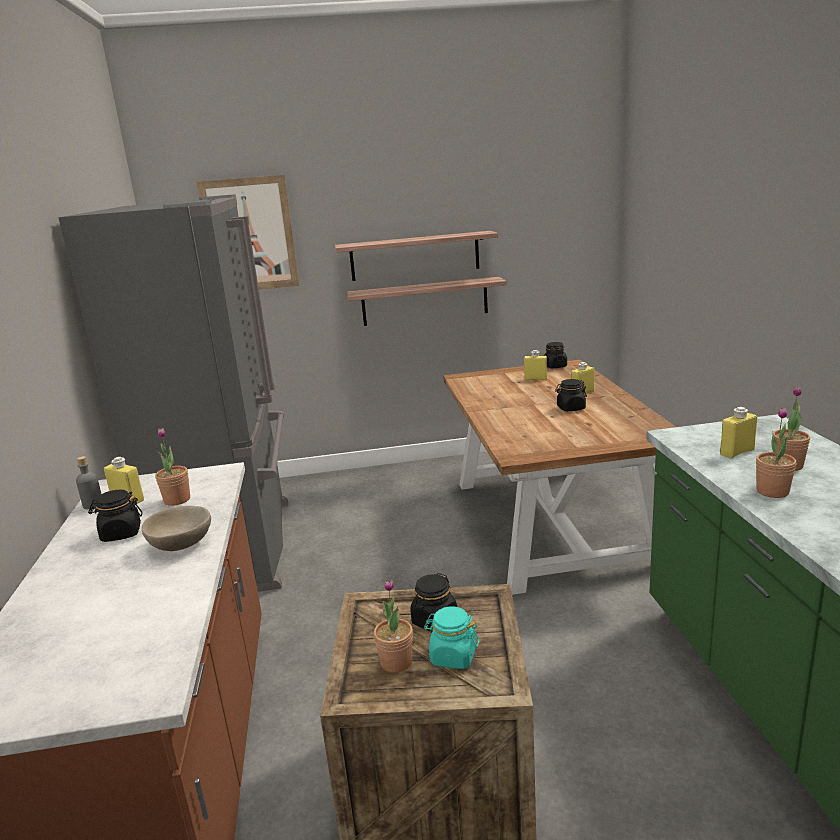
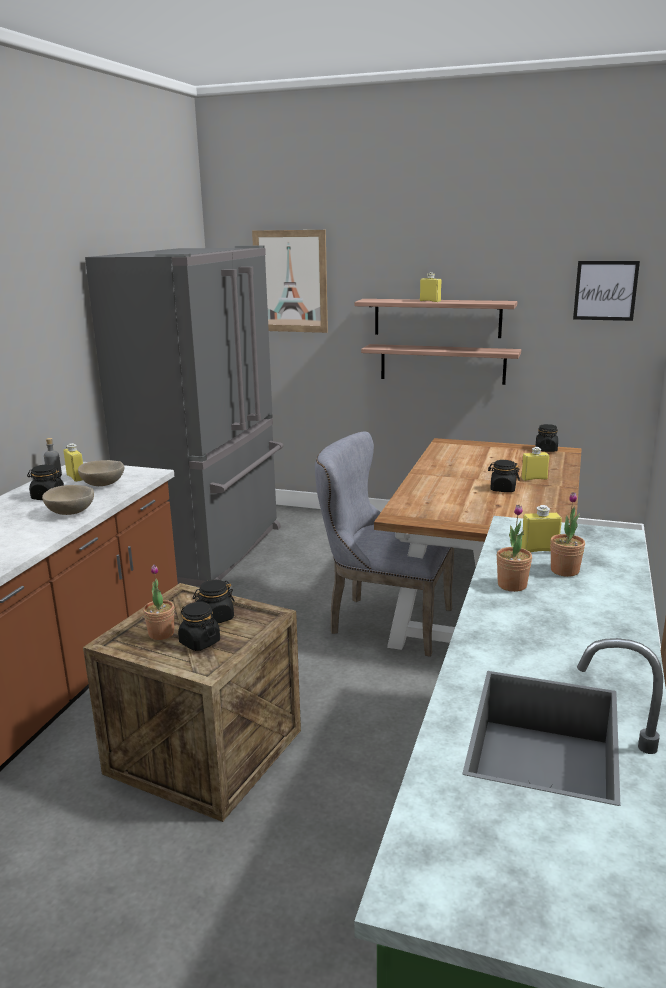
camera: 25 degrees right, 0 degrees up
potted plant [155,428,190,506] -> beige bowl [78,460,124,486]
turquoise jar [424,606,479,669] -> black jar [178,602,220,651]
yellow bottle [524,350,547,380] -> yellow bottle moved to [420,273,441,302]
none -> grey chair [315,432,454,657]
none -> picture [573,261,640,321]

